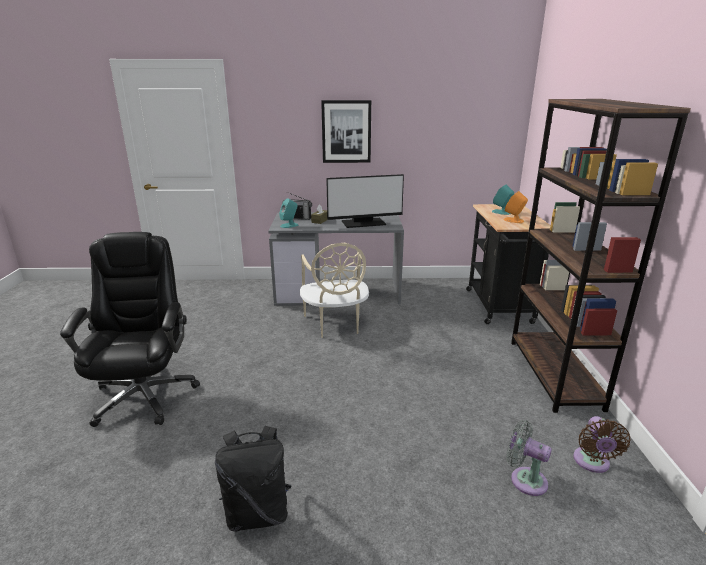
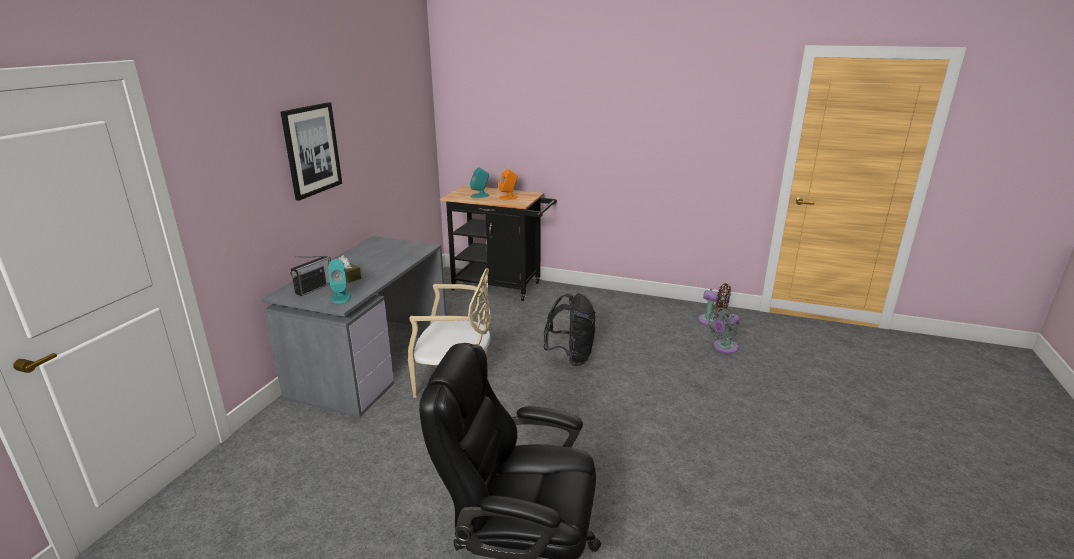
camera: 70 degrees left, 0 degrees up
black backpack [215,426,292,532] -> black backpack moved to [543,294,596,366]
monitor [326,174,404,228] -> none
brown bookcase [511,99,691,413] -> none

